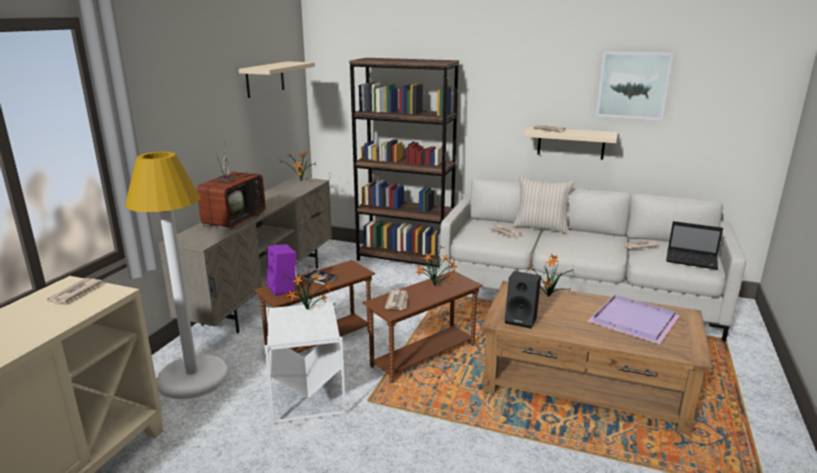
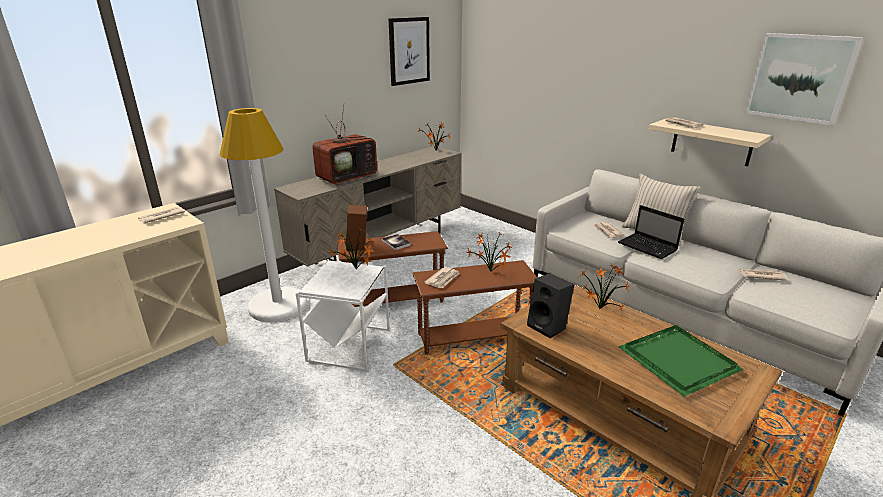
camera: 25 degrees right, 5 degrees up
beige shelf [239,61,315,98] -> picture [389,17,430,86]
purple speaker [267,244,296,296] -> brown speaker [346,205,367,251]
brown bookcase [349,58,459,267] -> none
purple tray [588,295,680,345] -> green tray [618,325,744,397]
laptop [666,221,723,270] -> laptop moved to [618,205,684,259]

